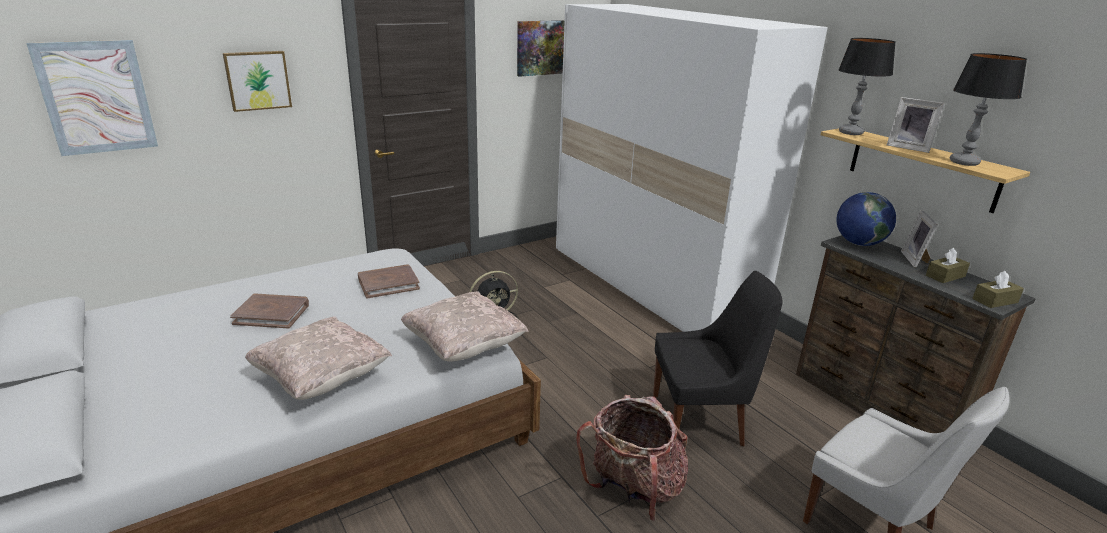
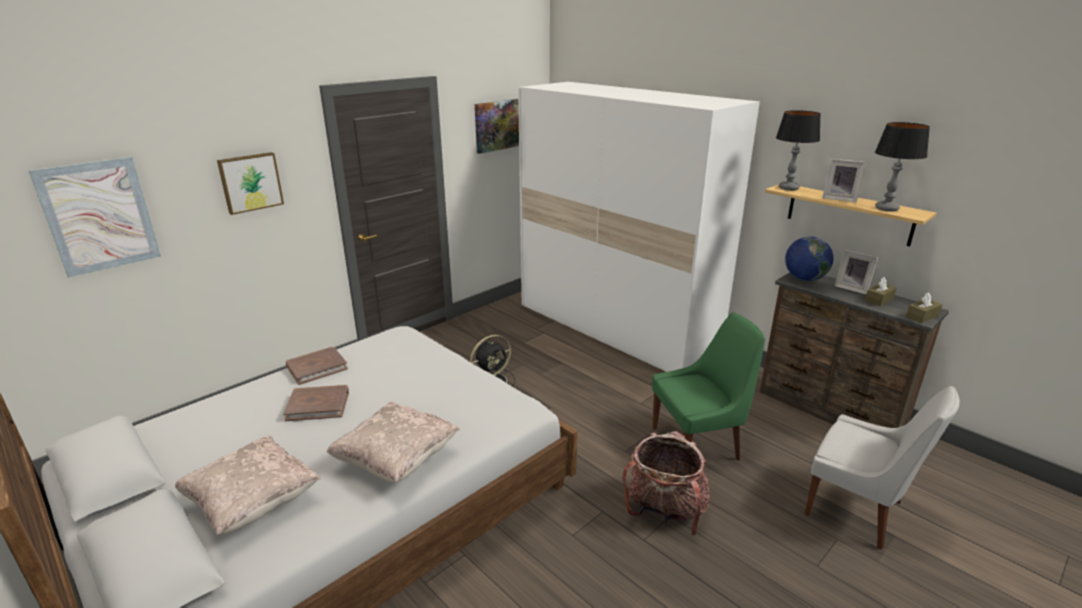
camera: 10 degrees left, 0 degrees up
brown book [358,265,420,299] -> brown book moved to [286,347,348,385]
beige pillow [401,291,529,362] -> beige pillow moved to [175,435,321,535]
black chair [653,271,782,446] -> green chair [652,312,765,460]
picture frame [901,210,938,268] -> picture frame turned 45 degrees counterclockwise [835,250,878,295]

